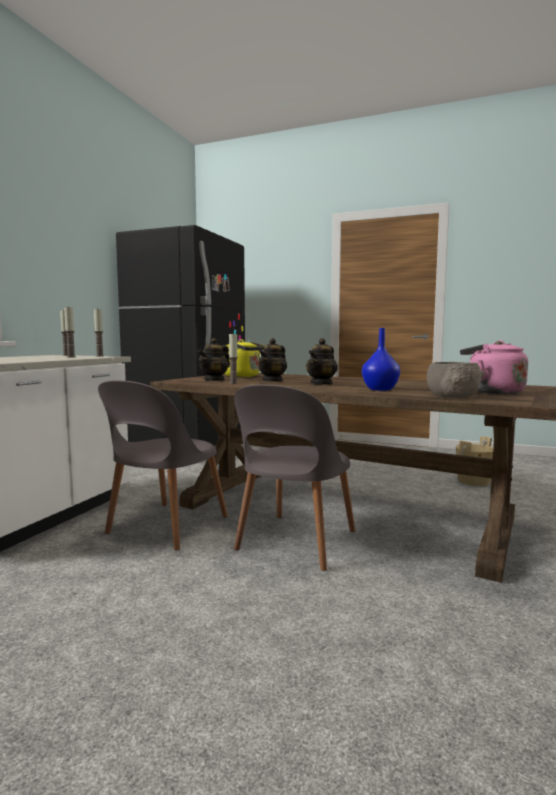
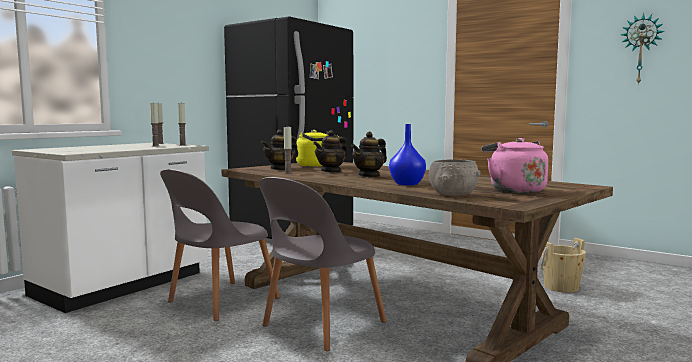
camera: 15 degrees right, 0 degrees up
none -> wall clock [621,13,665,85]

